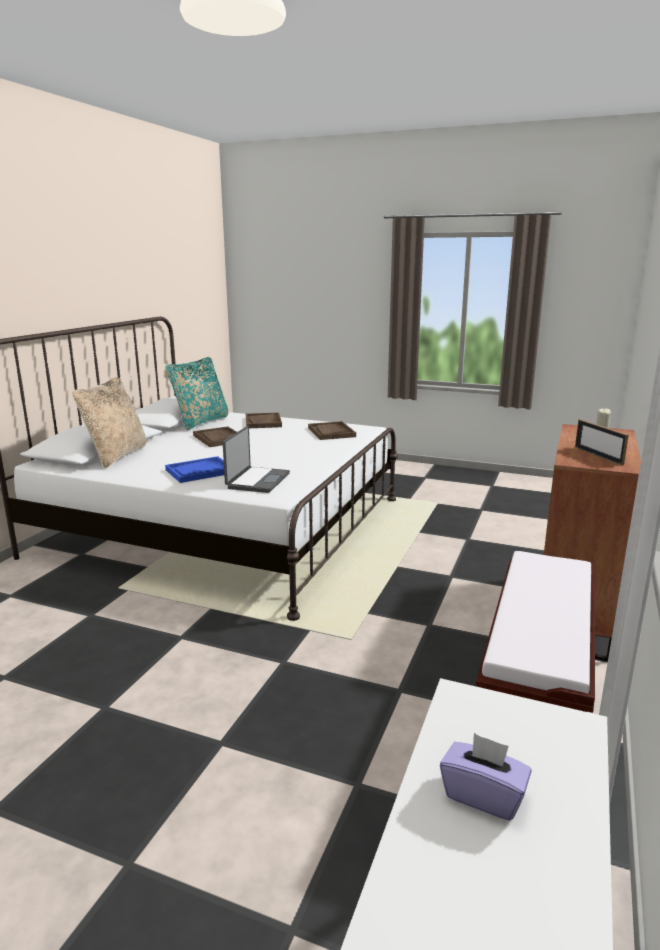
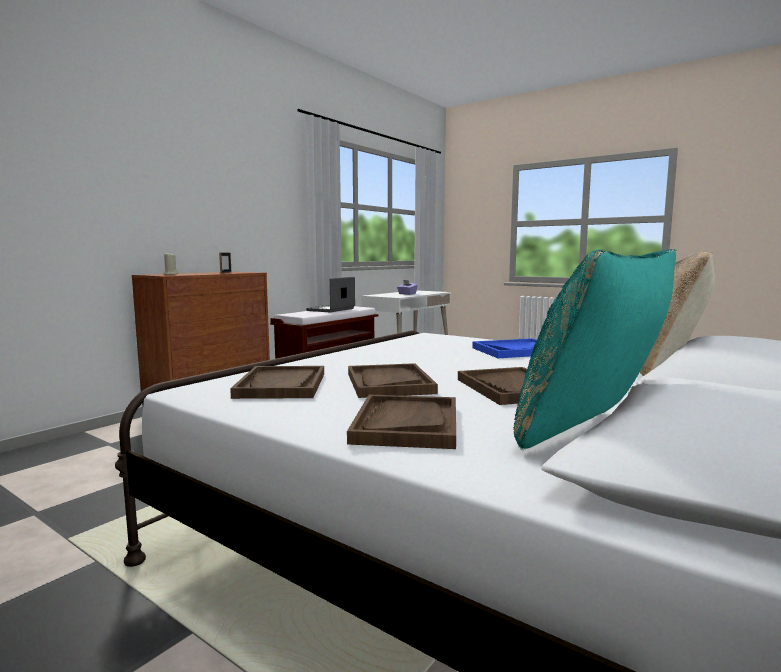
camera: 165 degrees left, 10 degrees down
laptop [223,426,290,493] -> laptop moved to [306,277,355,312]
none -> brown tray [348,363,438,398]

